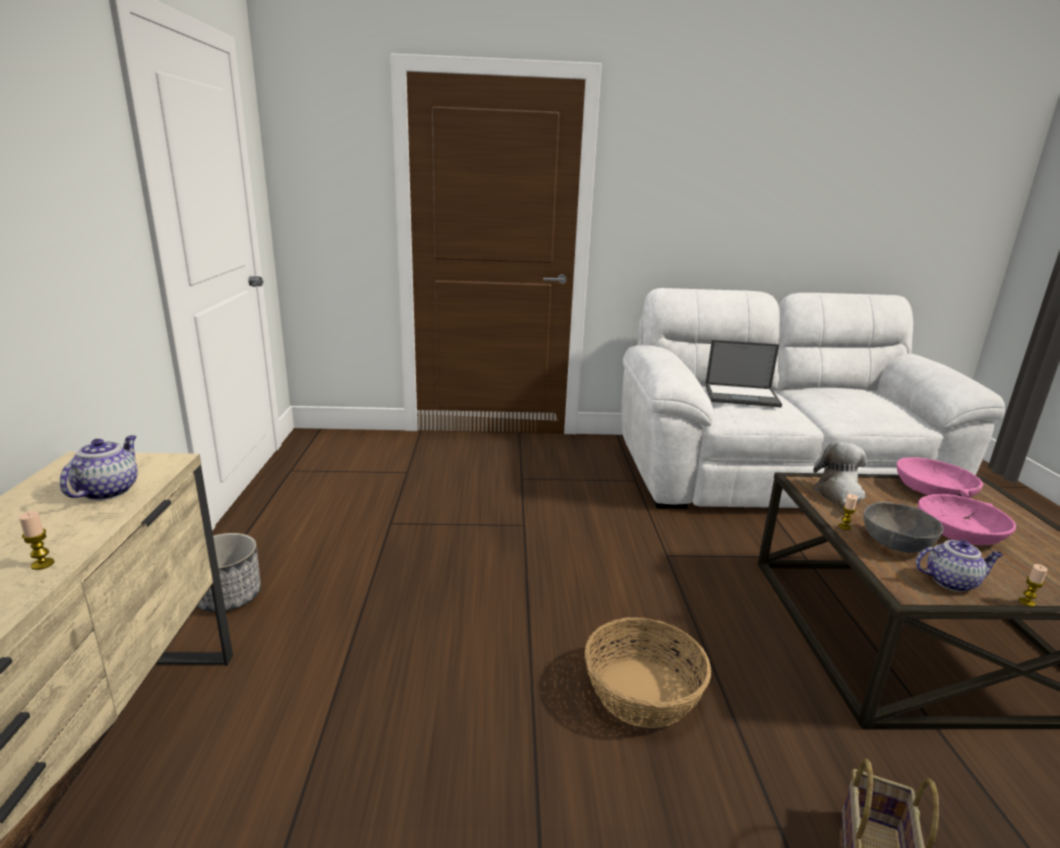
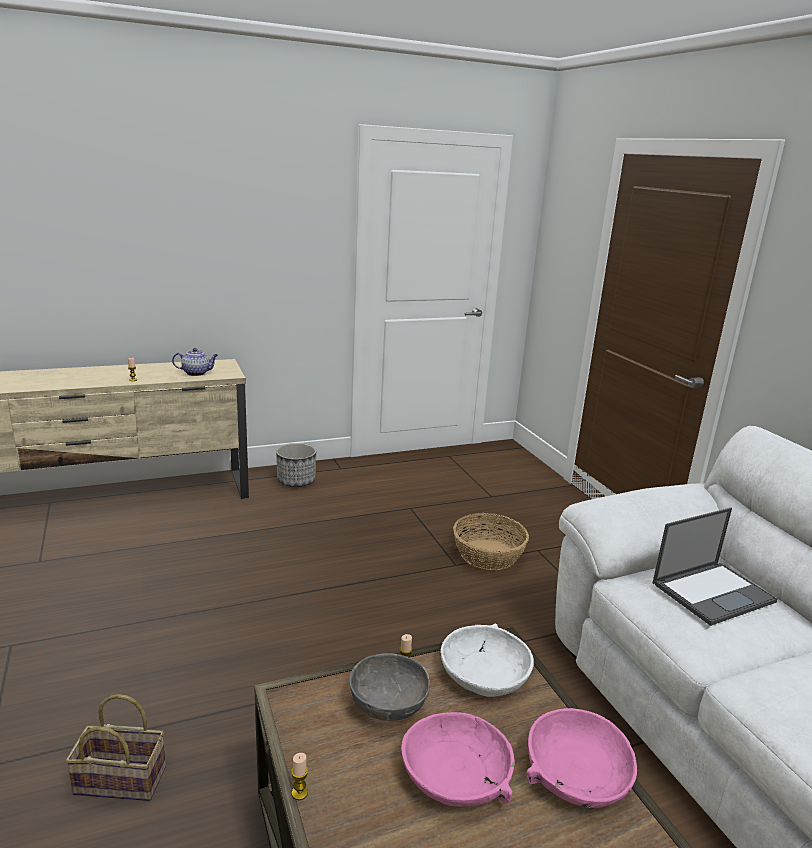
camera: 70 degrees right, 0 degrees up
basket [585,617,711,728] -> basket moved to [453,513,529,570]
laptop [705,340,782,407] -> laptop turned 105 degrees counterclockwise [653,508,777,626]
plush toy [813,442,867,512] -> white bowl [440,624,534,697]
teapot [916,540,1003,592] -> none

